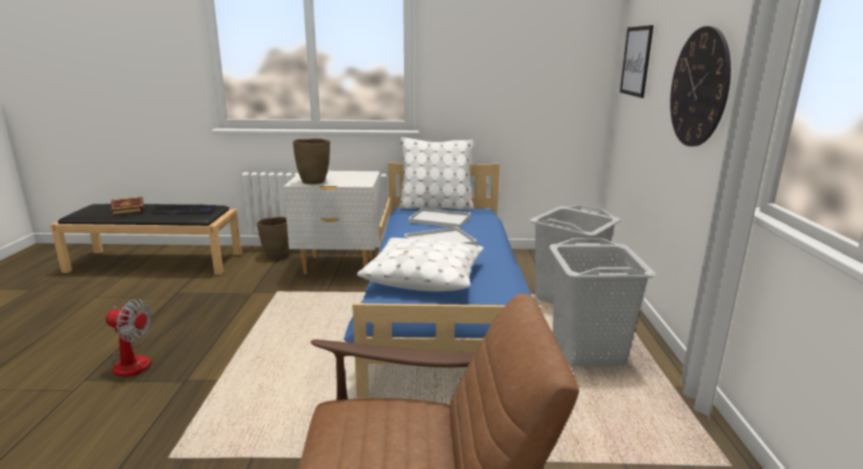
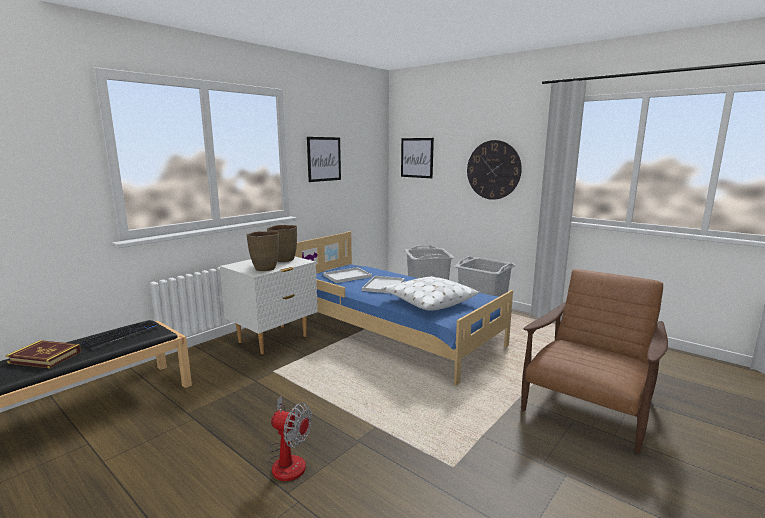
camera: 50 degrees left, 5 degrees down
fan [106,299,152,377] -> fan turned 60 degrees clockwise [268,396,312,481]
brown vase [257,217,289,259] -> brown vase moved to [267,225,297,262]
white pillow [399,137,473,210] -> none
none -> picture [307,137,341,182]

